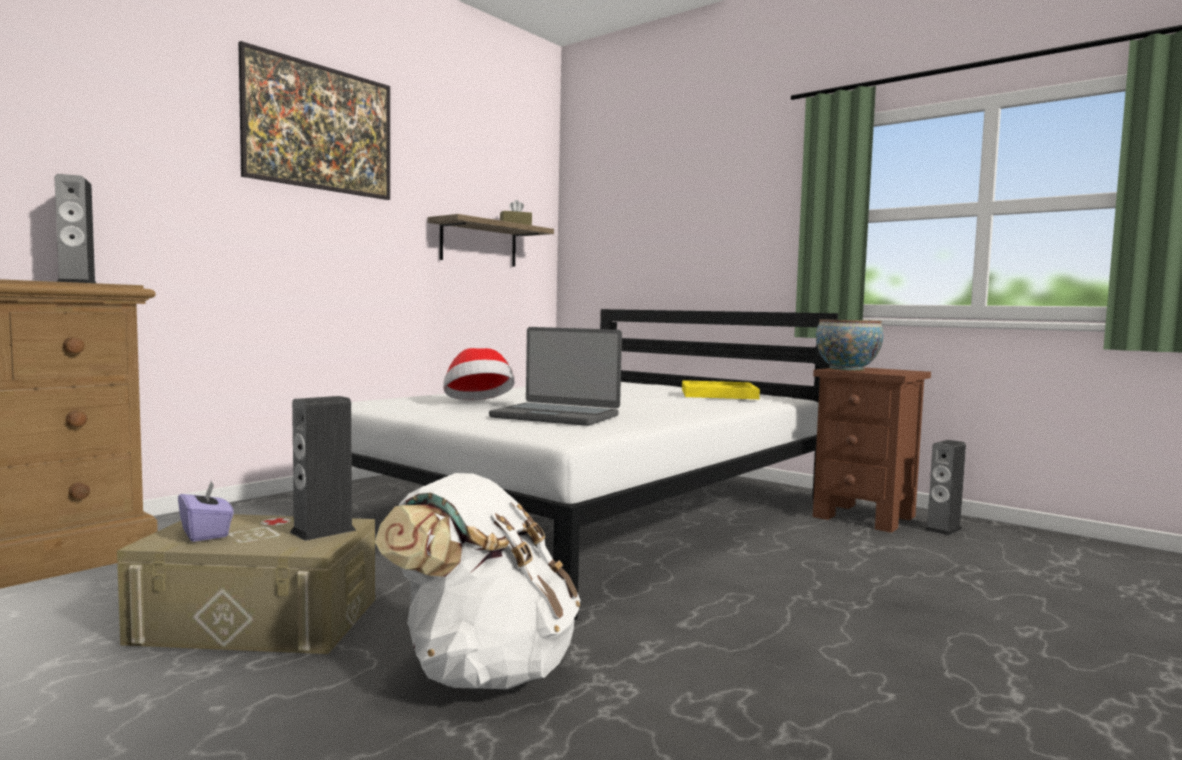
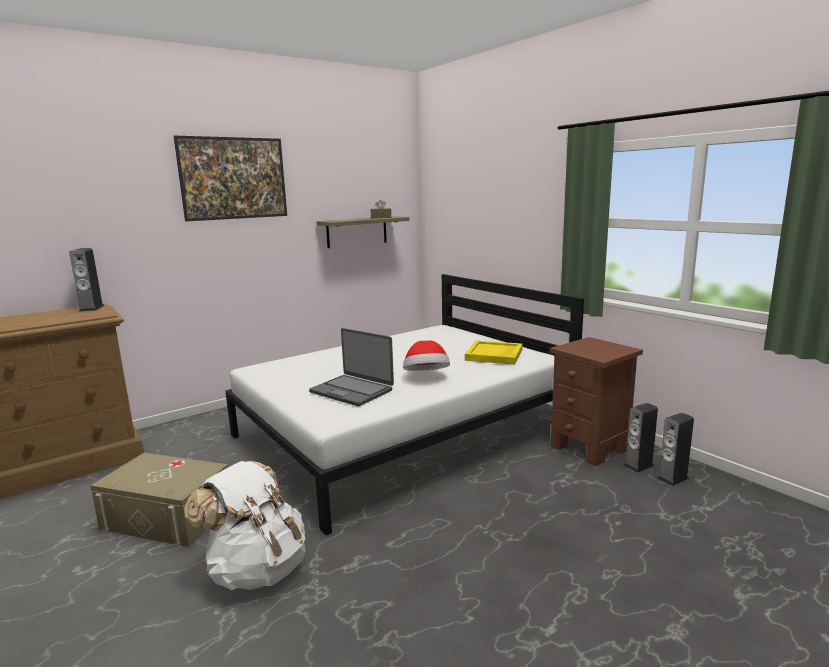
camera: 15 degrees right, 10 degrees up
purple tissue box [178,482,234,542] -> none
speaker [290,396,356,541] -> speaker moved to [657,413,694,486]
hat [443,348,515,400] -> hat moved to [403,340,450,371]
bowl [816,319,883,371] -> none

